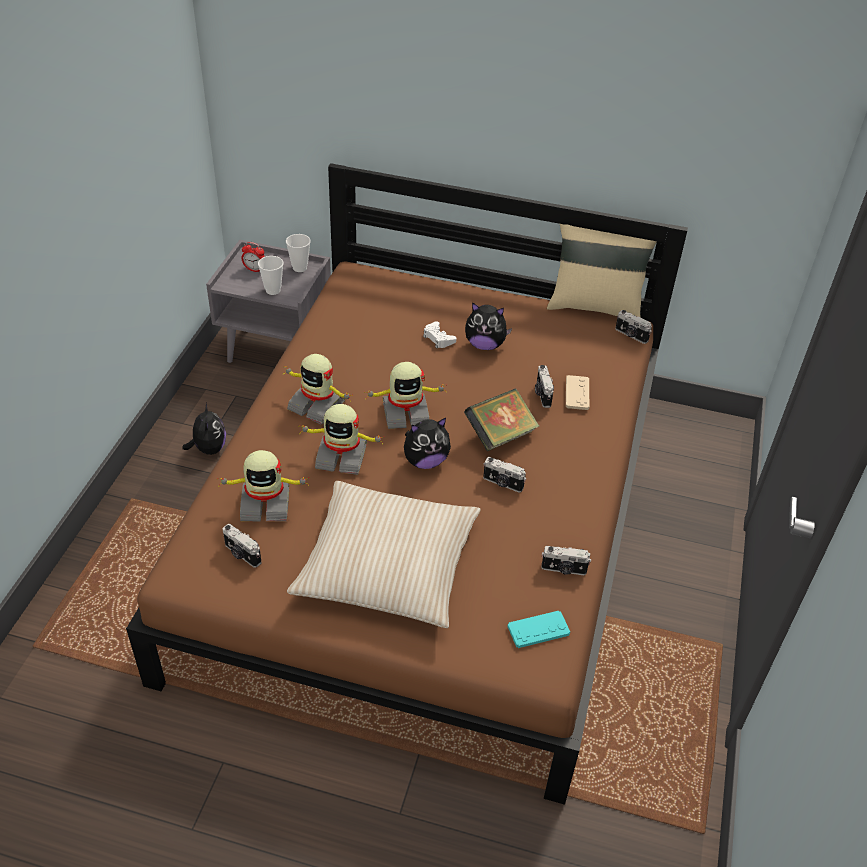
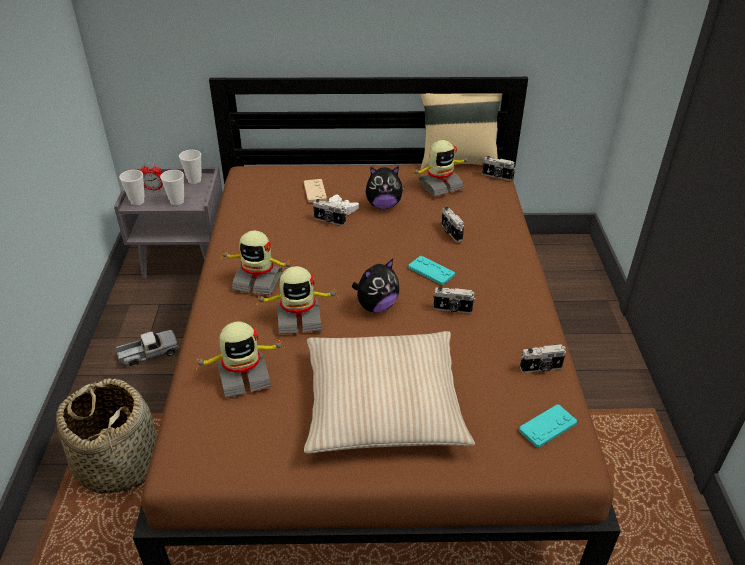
camera: 15 degrees left, 5 degrees down
plush toy [183,403,226,455] -> toy truck [115,330,179,367]
camera [222,524,262,568] -> camera moved to [313,199,346,226]
toy robot [366,362,447,429] -> toy robot moved to [413,140,470,196]
book [464,388,539,451] -> turquoise game controller [408,256,455,285]
beige game controller [566,375,589,410] -> beige game controller moved to [304,179,327,203]
none -> basket [56,378,157,494]
none -> cup [119,170,145,205]

